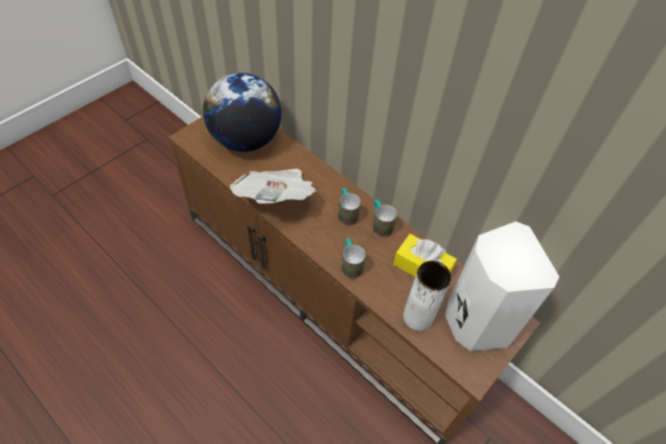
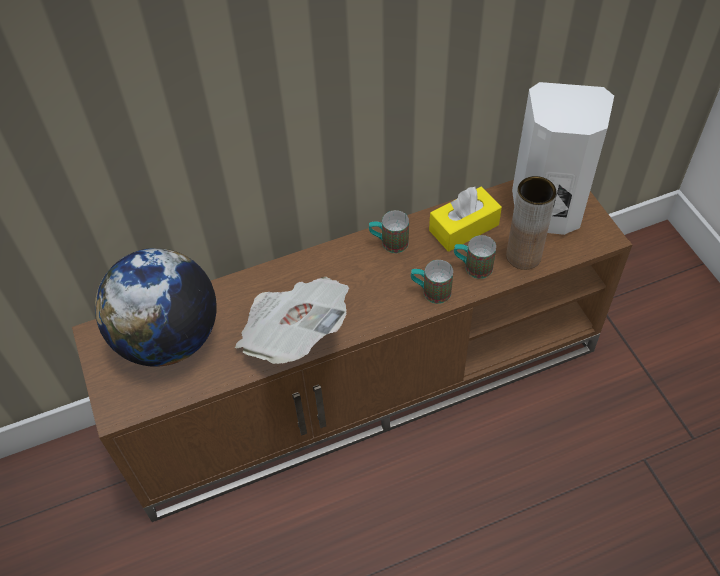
camera: 60 degrees left, 0 degrees up
mug [338,188,361,226] -> mug moved to [454,235,496,279]
white vase [403,261,451,331] -> brown vase [506,176,556,270]

